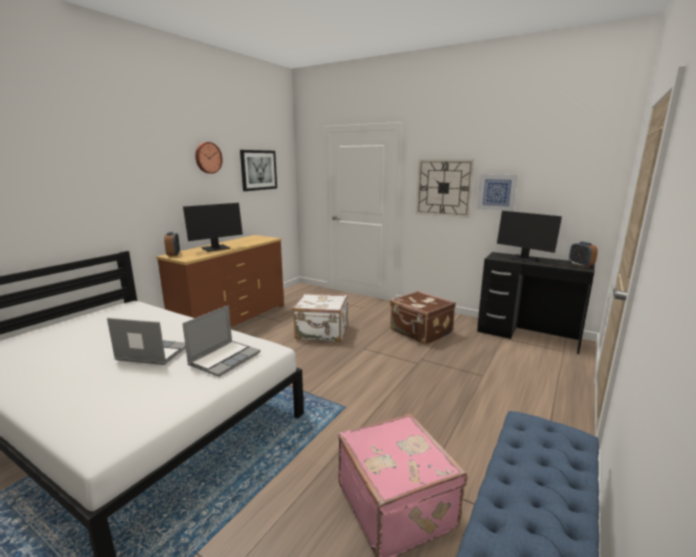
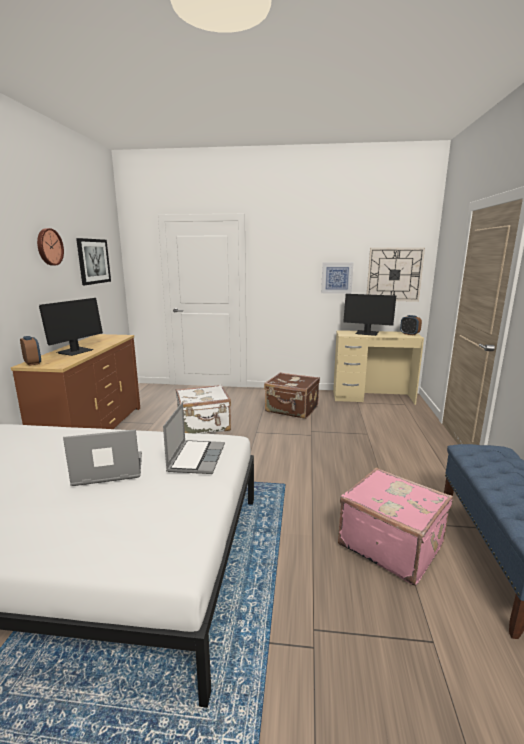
camera: 25 degrees left, 0 degrees up
wall clock [416,160,474,218] -> wall clock moved to [367,248,425,302]
black desk [477,252,595,354] -> beige desk [333,330,424,405]

